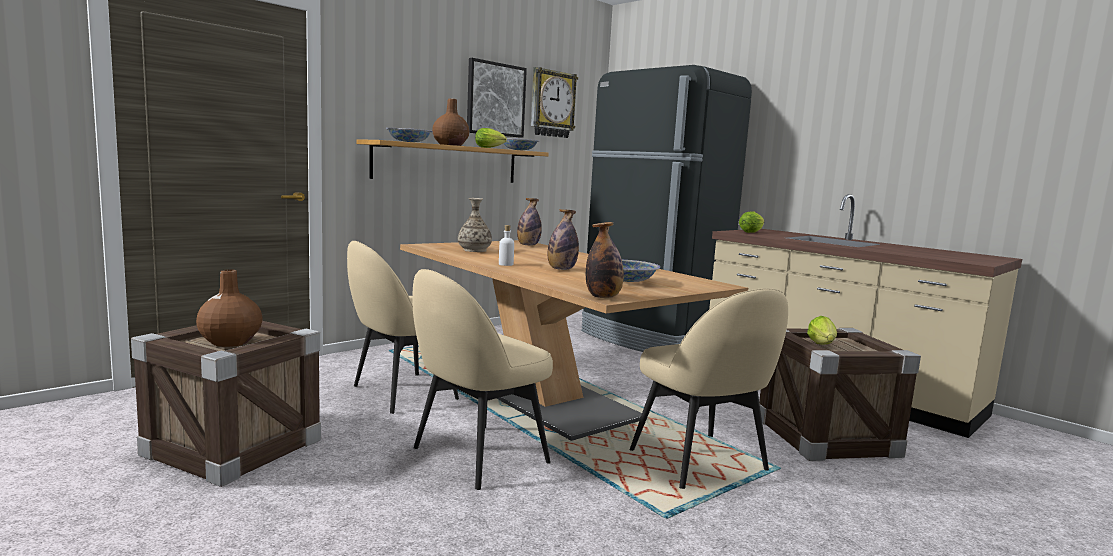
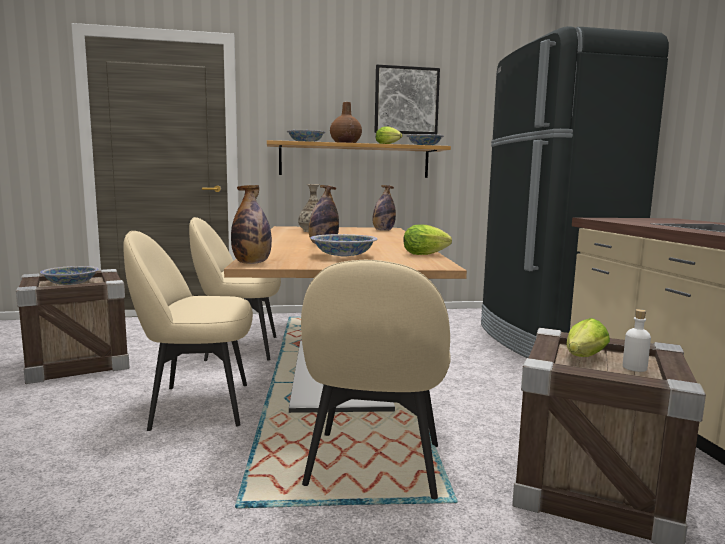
camera: 35 degrees right, 0 degrees up
brown vase [196,269,262,347] -> bowl [40,266,99,285]
white bottle [499,225,514,266] -> white bottle moved to [623,309,651,372]
wall clock [531,67,578,138] -> none
lettuce [739,212,764,233] -> lettuce moved to [403,224,452,255]

